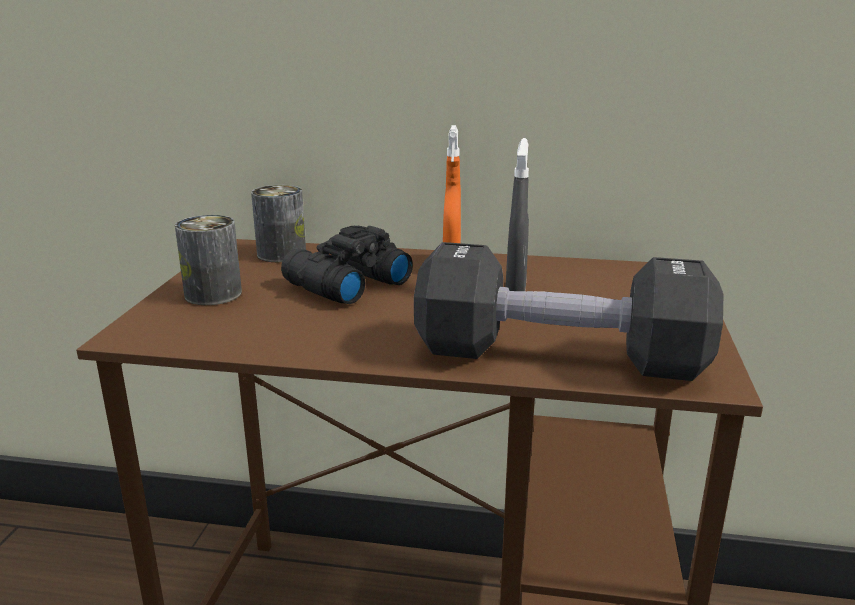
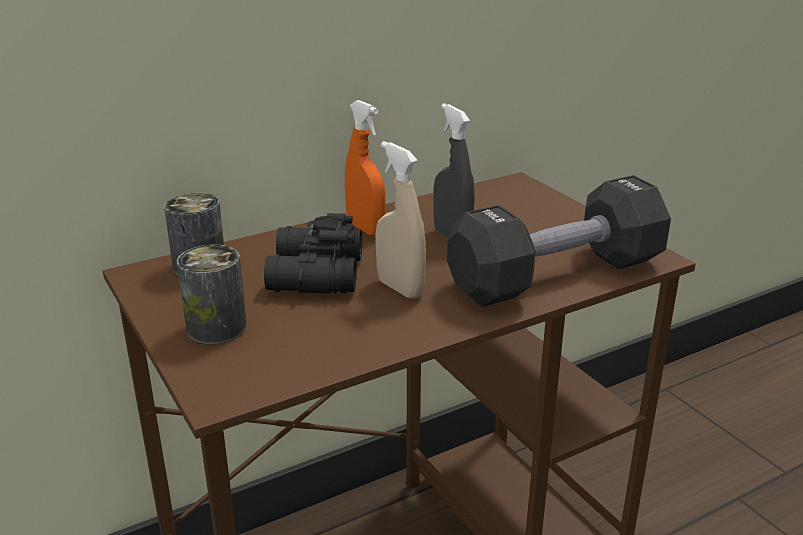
camera: 40 degrees left, 5 degrees up
none -> beige spray bottle [375,141,426,299]

